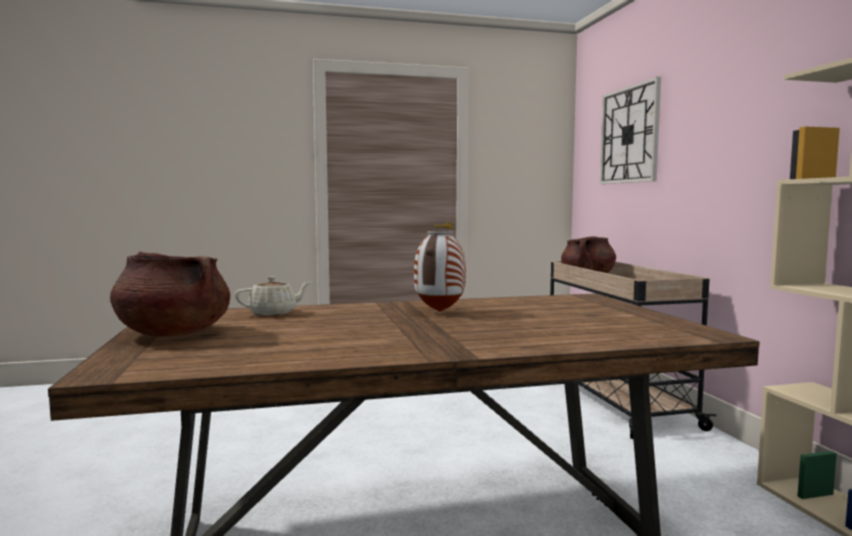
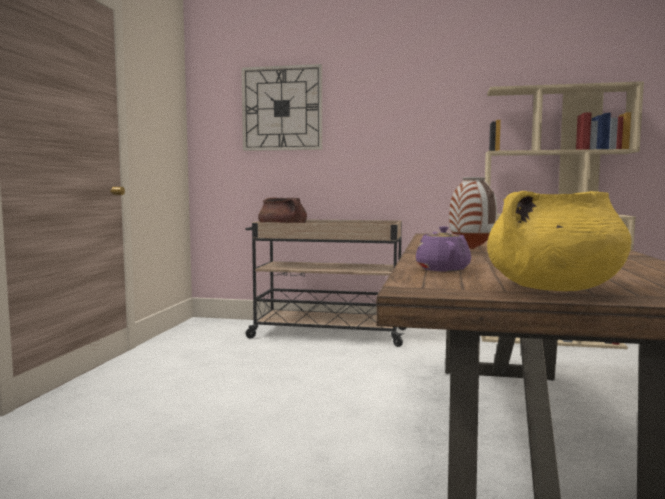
camera: 65 degrees left, 0 degrees up
brown cooking pot [110,252,230,337] -> yellow cooking pot [487,191,631,291]
beige teapot [235,276,311,316] -> purple teapot [416,226,471,272]

